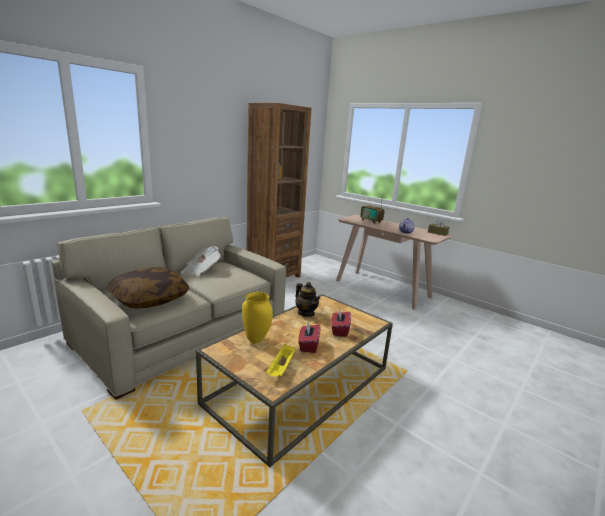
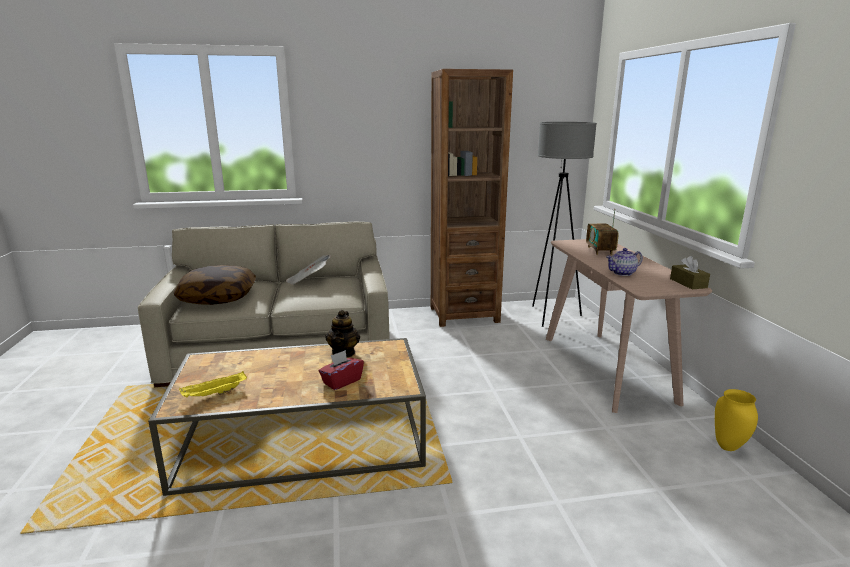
camera: 40 degrees right, 0 degrees up
yellow vase [242,292,273,343] -> yellow vase moved to [715,389,758,451]
red tissue box [298,321,321,353] -> none
none -> grey floor lamp [532,122,597,327]

